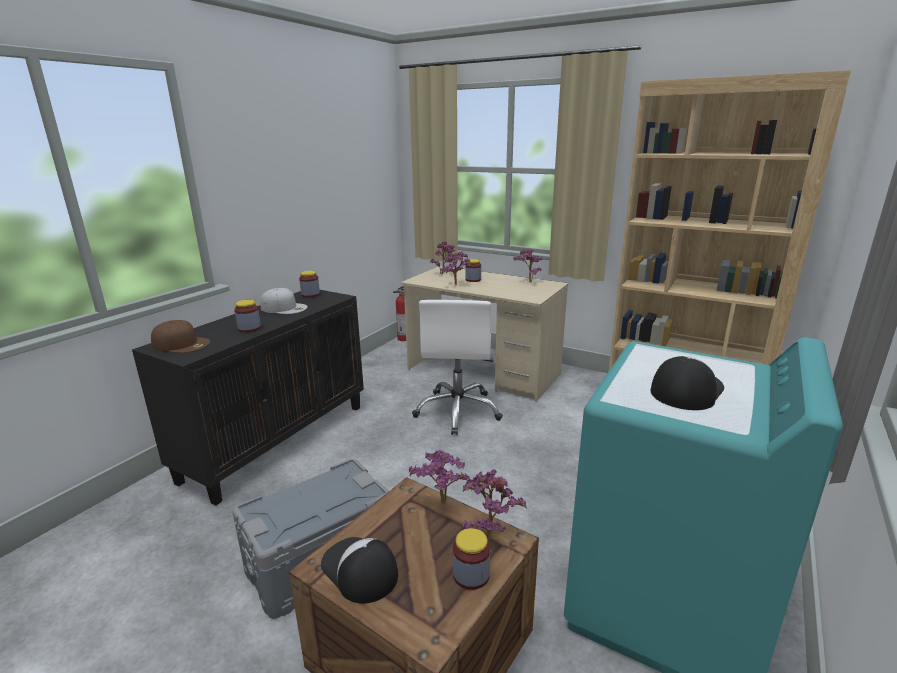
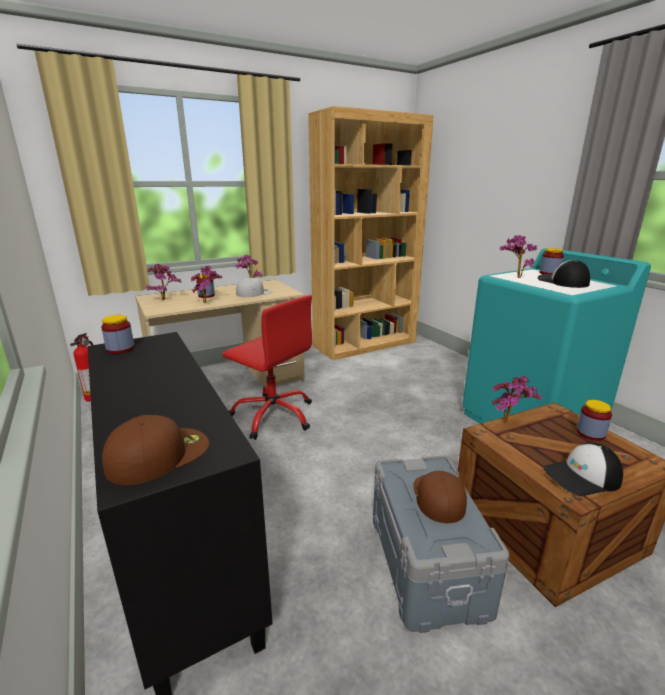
camera: 60 degrees left, 0 degrees up
jar [234,300,261,333] -> jar moved to [539,248,564,274]
white cap [260,288,308,314] -> white cap moved to [236,278,273,297]
white office chair [412,300,503,435] -> red office chair [223,295,312,440]
potted plant [463,469,527,540] -> potted plant moved to [500,235,537,278]
none -> brown cap [413,471,467,523]

